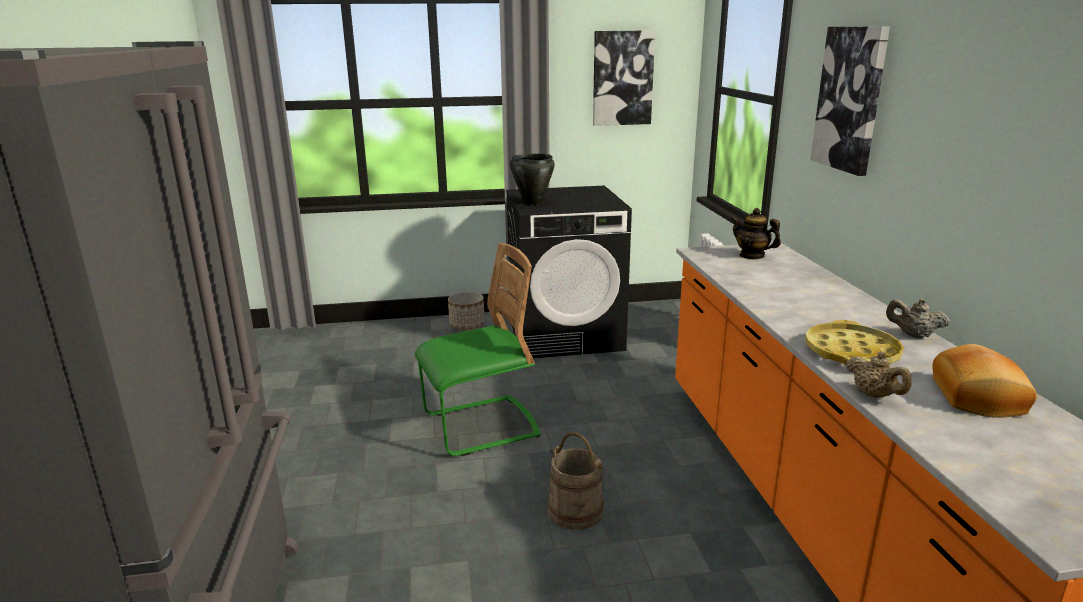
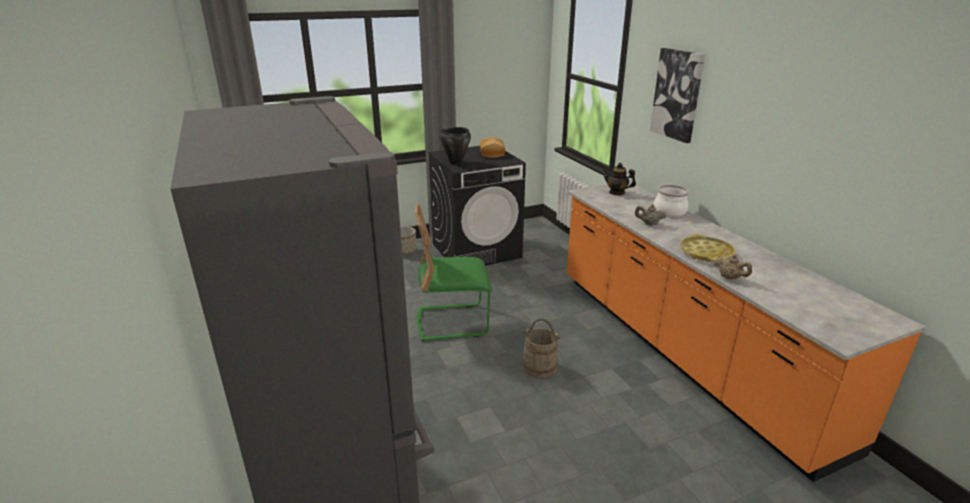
camera: 15 degrees left, 5 degrees up
green chair [415,243,541,456] -> green chair turned 150 degrees counterclockwise [415,203,492,341]
picture [593,30,655,126] -> none
beige teapot [886,299,950,339] -> beige teapot moved to [635,204,667,226]
bread [932,344,1037,418] -> bread moved to [480,137,505,158]
none -> cooking pot [654,184,689,217]

